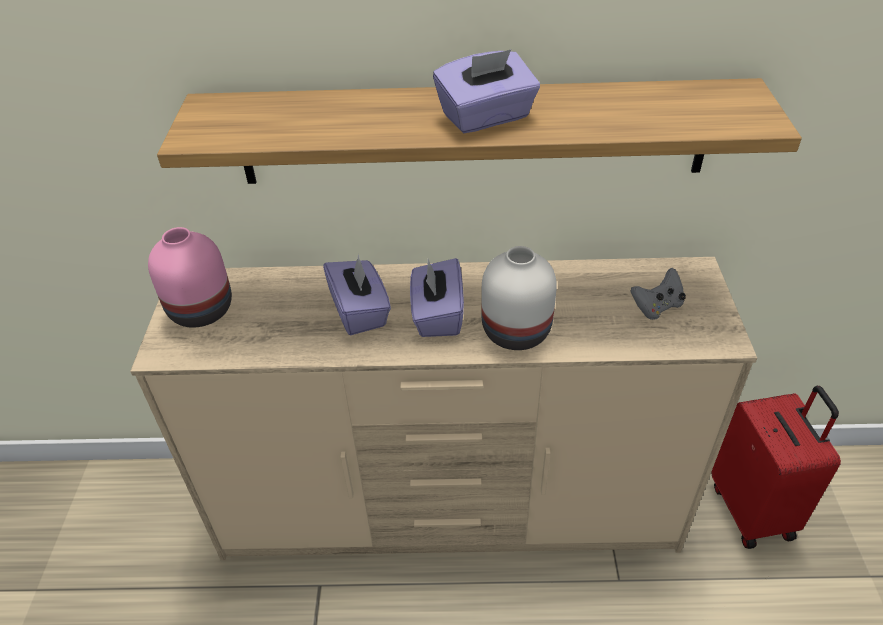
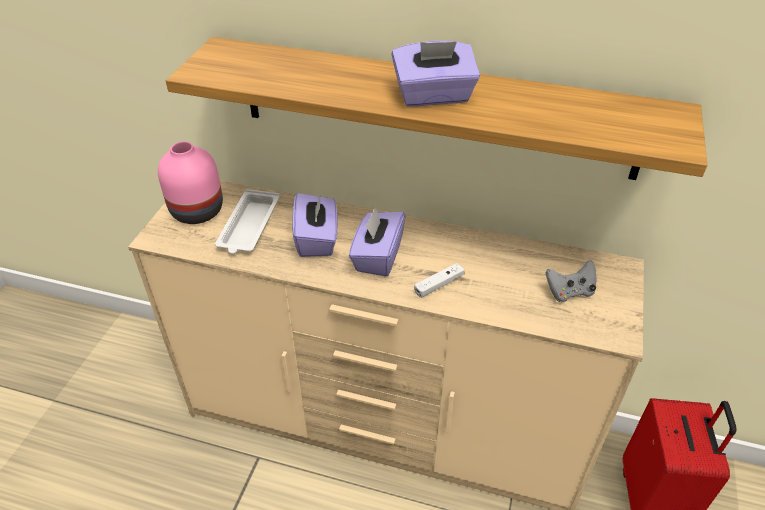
camera: 15 degrees right, 0 degrees up
white vase [481,246,557,350] -> white game controller [414,263,465,298]
none -> white tray [215,189,280,254]

